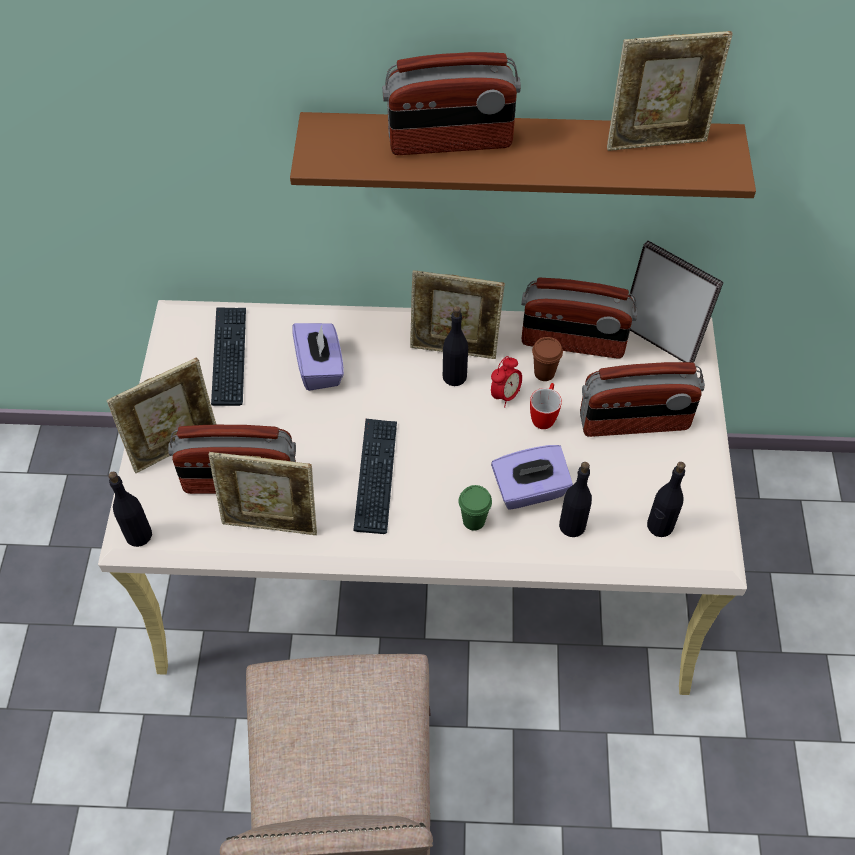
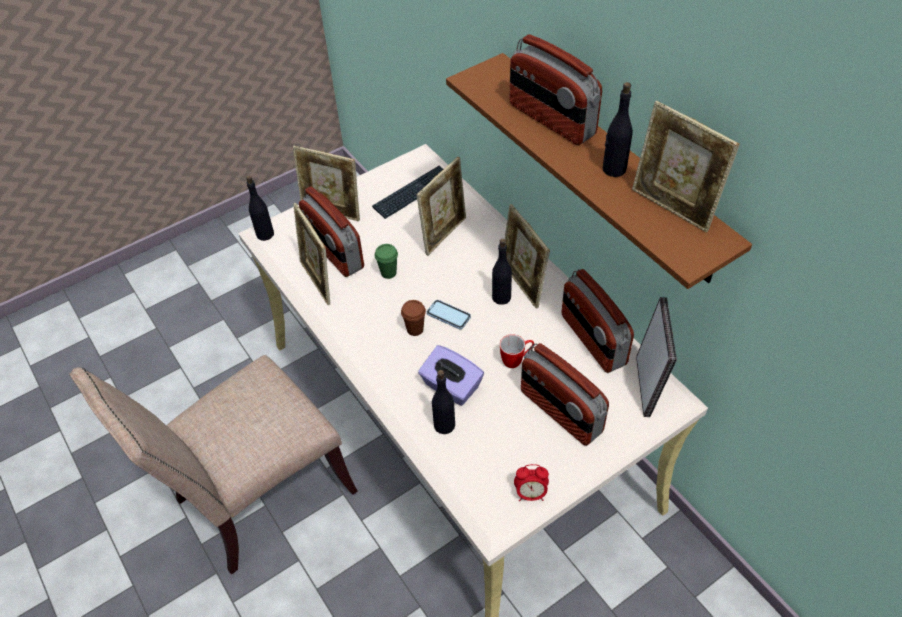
camera: 55 degrees right, 5 degrees down
purple tissue box [292,323,344,391] -> picture frame [417,157,466,256]
keyboard [353,419,397,534] -> none
green cup [458,485,492,531] -> green cup moved to [375,244,398,279]
alarm clock [491,356,522,407] -> alarm clock moved to [514,464,549,501]
brown cup [532,337,563,381] -> brown cup moved to [401,300,426,336]
black bottle [647,462,686,537] -> black bottle moved to [603,82,633,177]
none -> phone [427,300,471,329]

